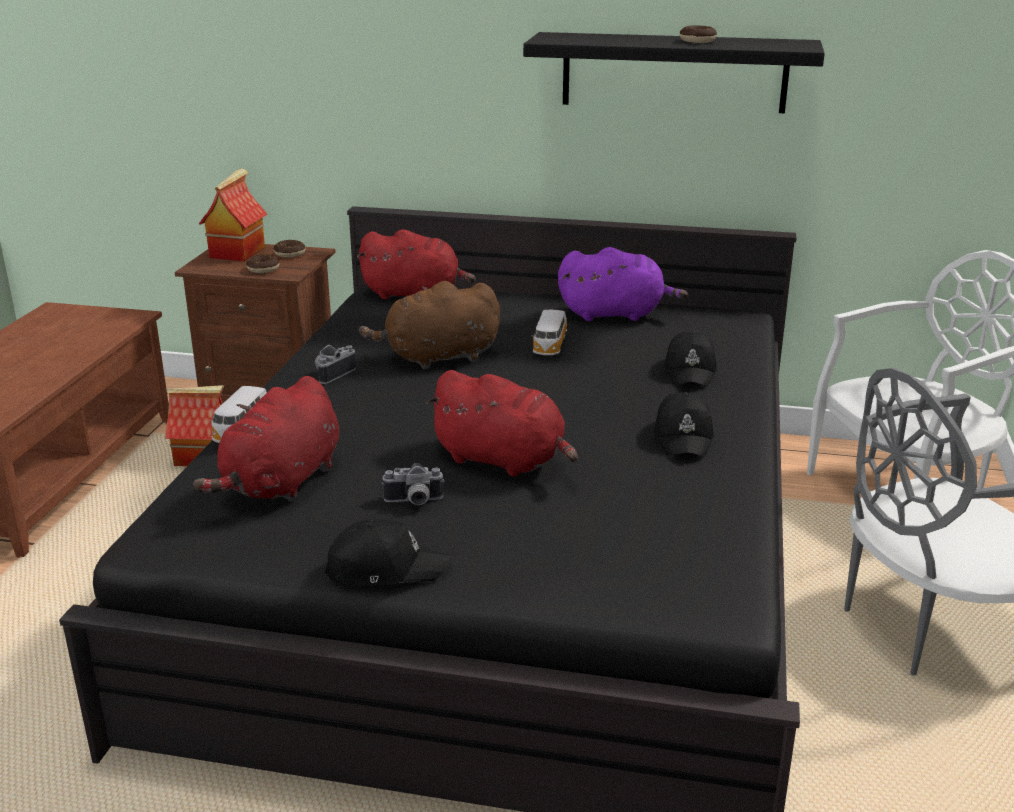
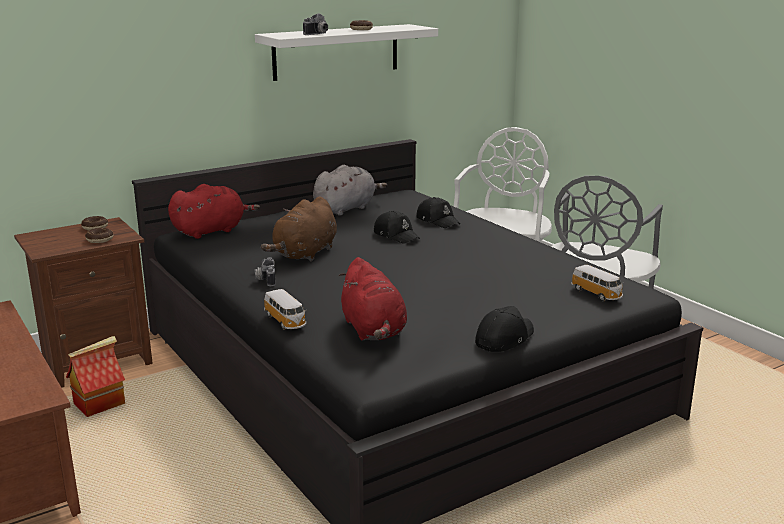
camera: 45 degrees left, 5 degrees down
toy house [199,168,268,261] -> none
camera [381,463,445,505] -> camera moved to [303,13,328,35]
red plush toy [426,370,578,477] -> none
black shelf [523,32,825,113] -> white shelf [255,24,438,81]
toy car [532,310,567,355] -> toy car moved to [571,265,623,301]
purple plush toy [558,247,688,321] -> grey plush toy [313,165,387,215]
black cap [654,392,714,457] -> black cap moved to [374,211,420,243]

